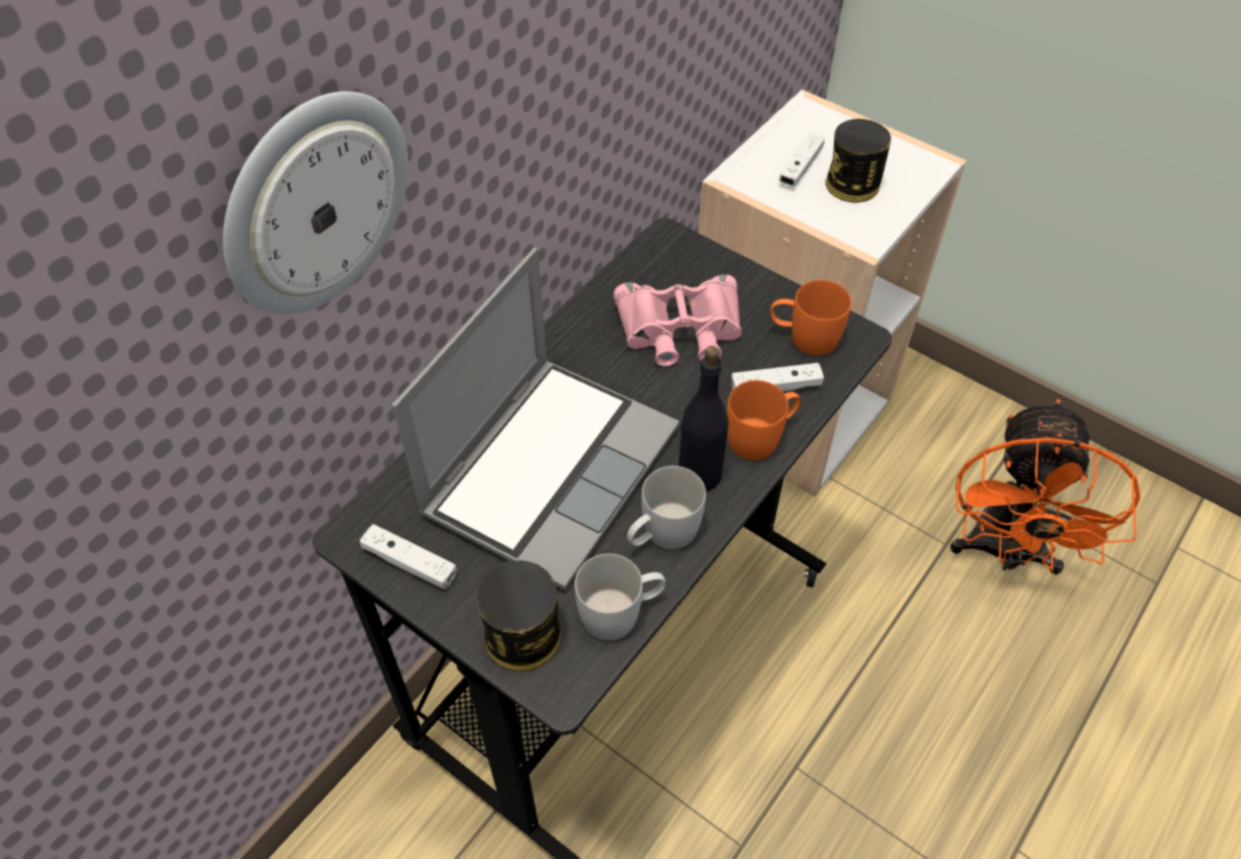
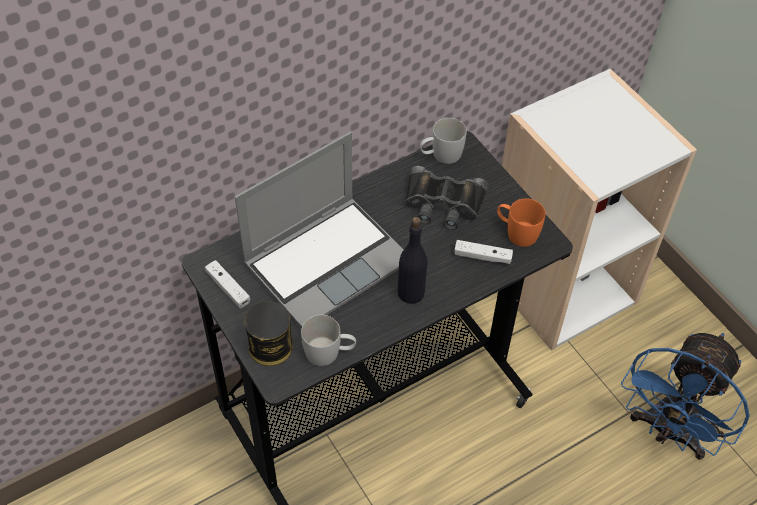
camera: 20 degrees right, 0 degrees up
wall clock [223,91,408,314] -> none
pink binoculars [614,274,742,366] -> black binoculars [405,166,489,230]
white mug [627,466,706,549] -> white mug moved to [420,118,467,164]
orange mug [727,380,801,460] -> none
white game controller [779,133,825,186] -> none
can [826,119,891,203] -> none
orange fan [950,399,1140,575] -> blue fan [621,333,750,460]

